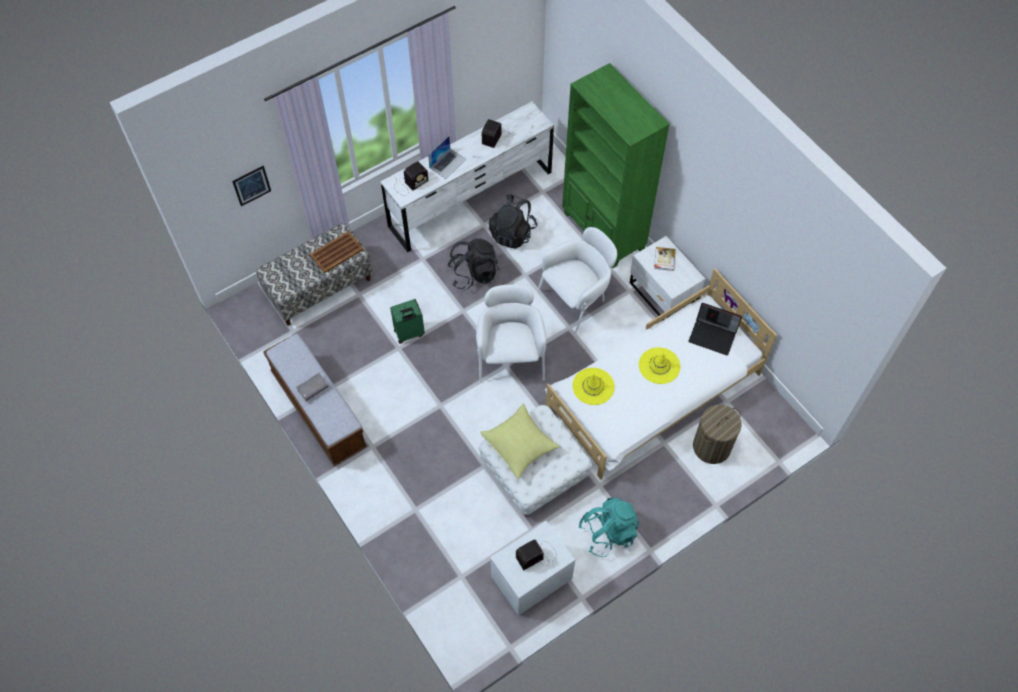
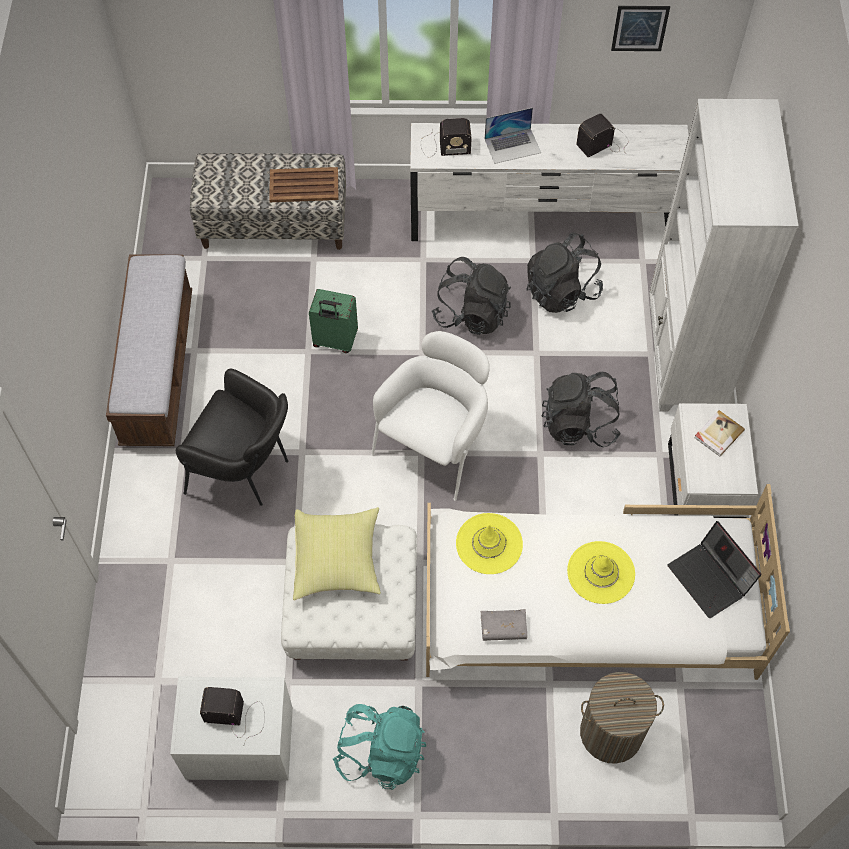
camera: 35 degrees right, 0 degrees up
picture [232,166,271,206] -> picture moved to [611,6,670,51]
grey book [296,373,329,401] -> grey book moved to [481,609,527,641]
white armchair [537,227,617,335] -> black backpack [542,372,621,447]
green bookcase [562,63,670,268] -> white bookcase [649,99,799,412]
none -> black armchair [176,369,288,506]

